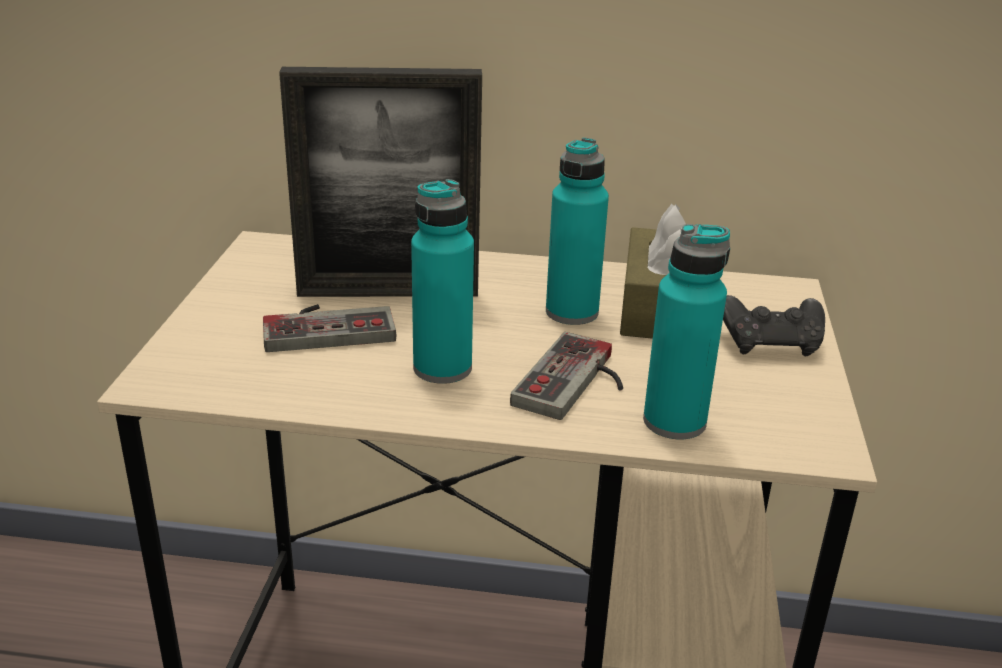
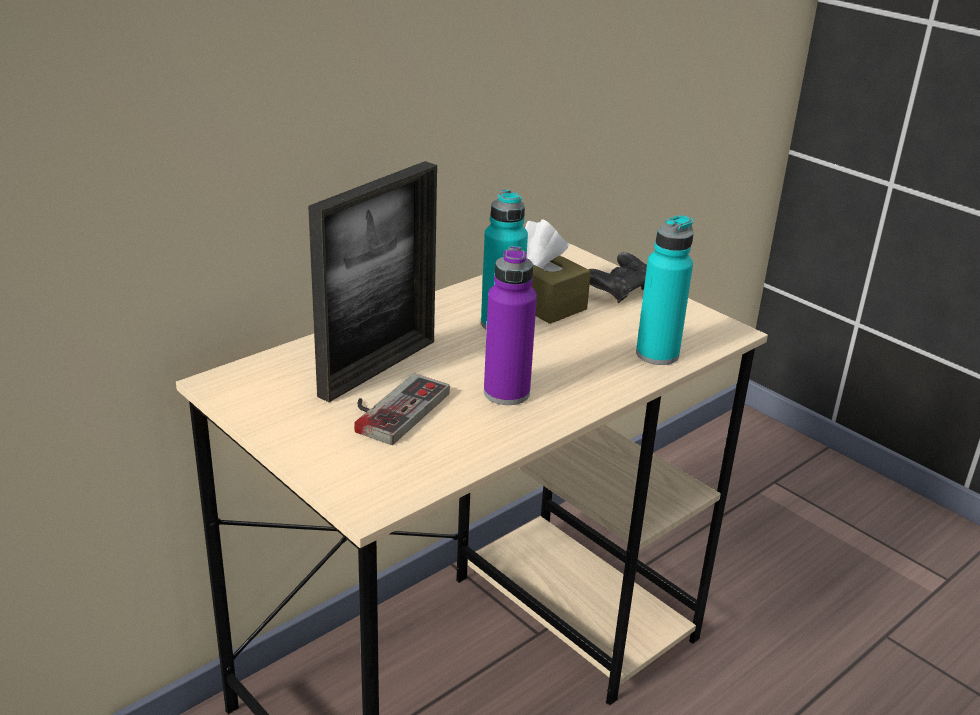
camera: 50 degrees left, 0 degrees up
turquoise bottle [411,179,474,384] -> purple bottle [484,246,537,405]
game controller [510,332,623,420] -> none

